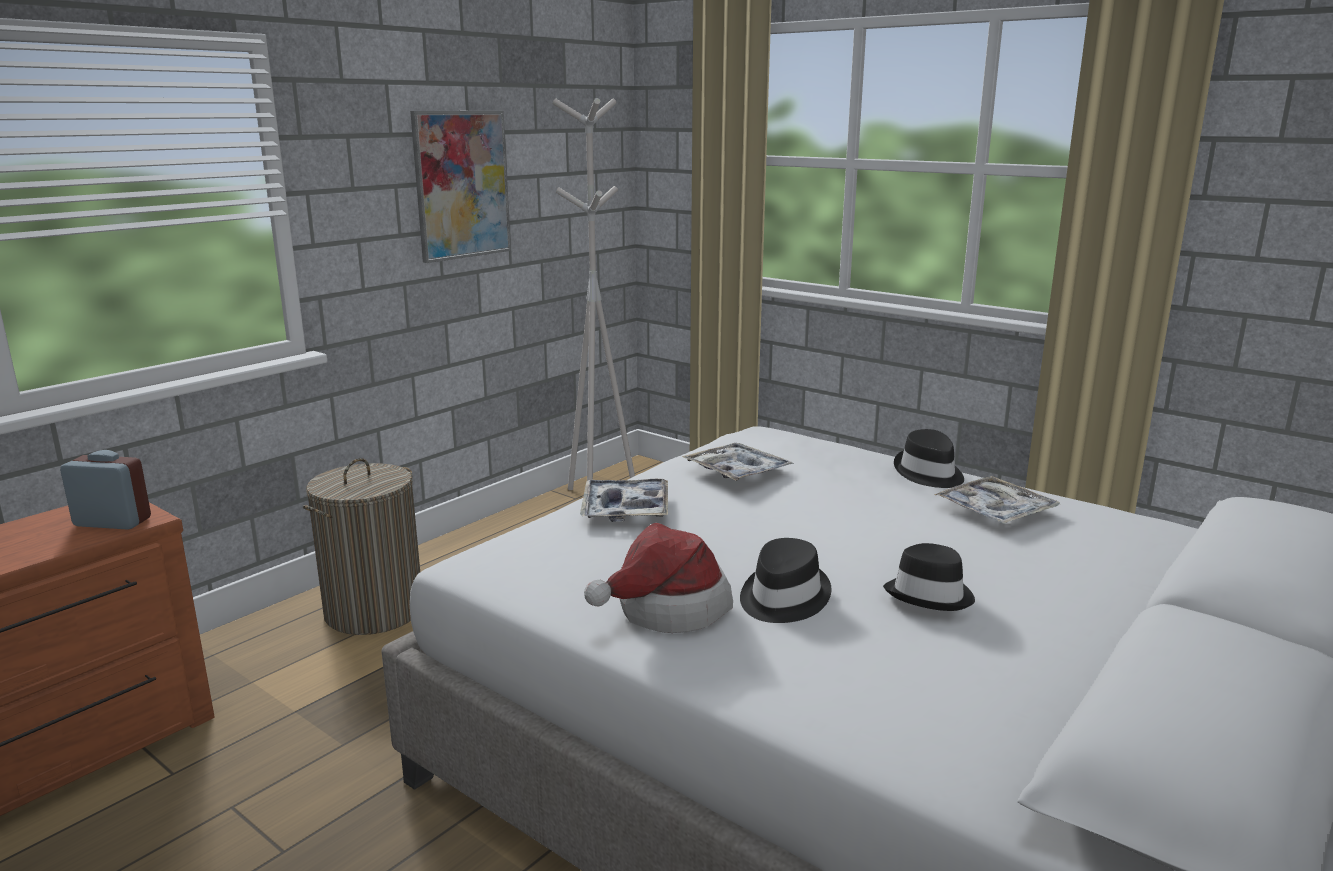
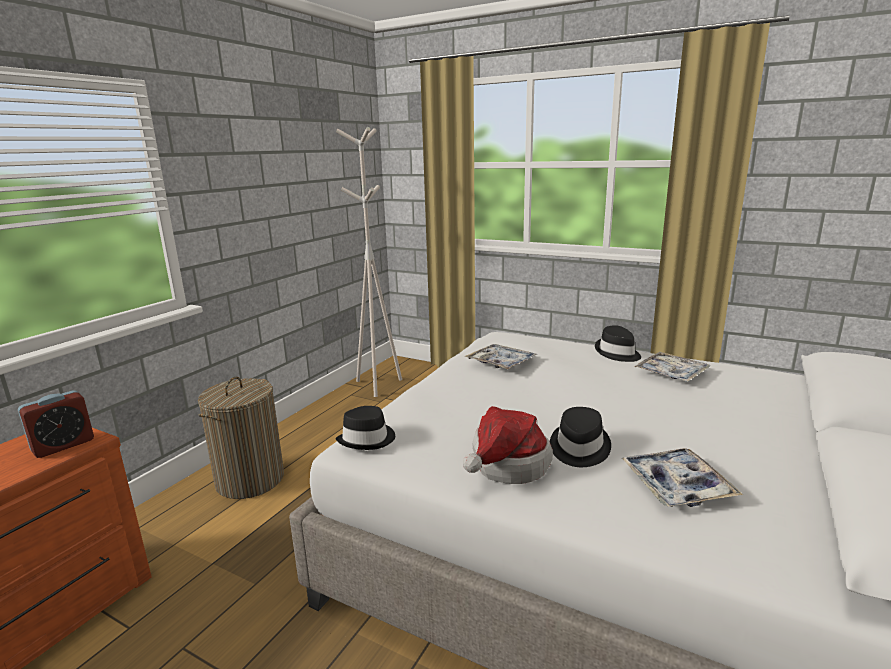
camera: 10 degrees left, 0 degrees up
alarm clock [60,450,151,530] -> alarm clock turned 135 degrees clockwise [18,390,94,458]
picture [410,111,511,263] -> none
tray [580,479,668,522] -> tray moved to [622,448,743,507]
black hat [883,543,975,611] -> black hat moved to [335,406,395,450]

